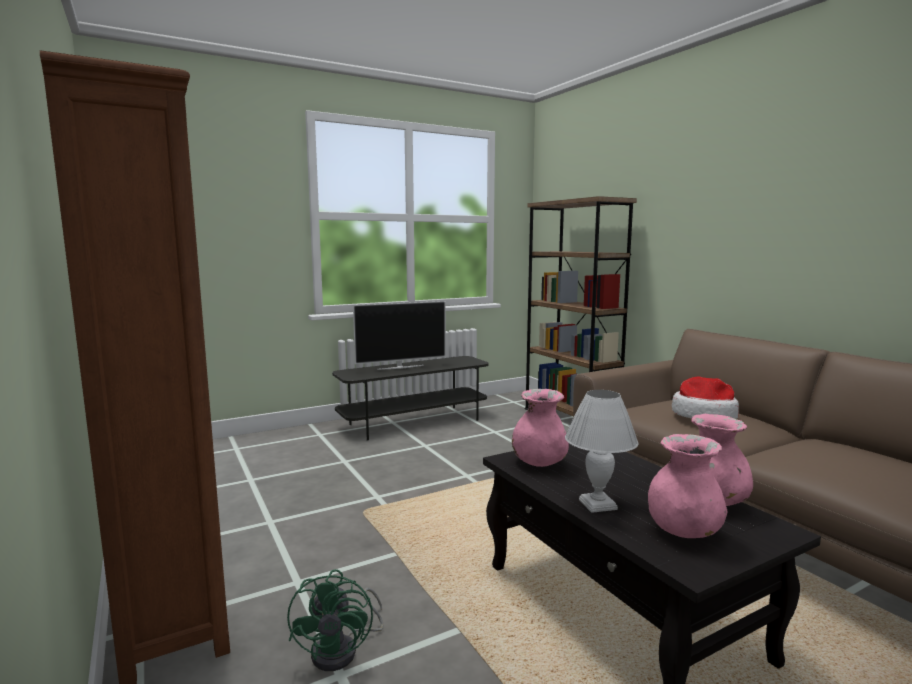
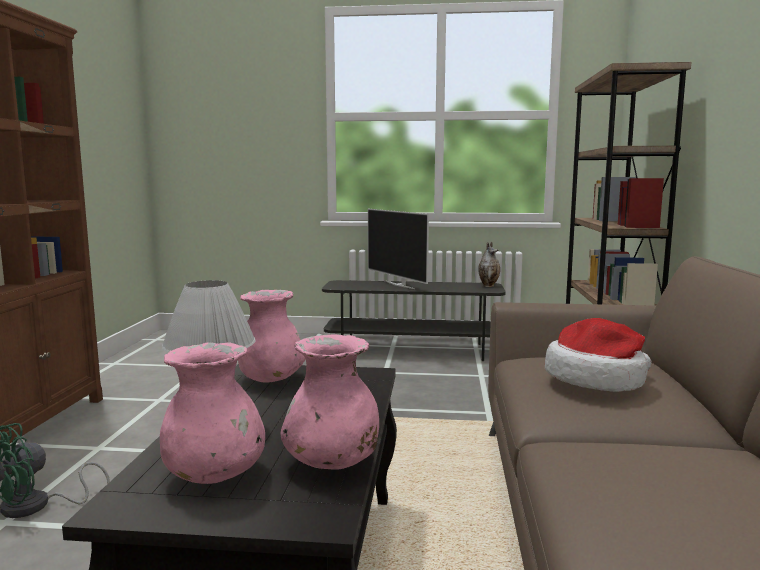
camera: 35 degrees right, 0 degrees up
television [353,301,446,370] -> television turned 45 degrees clockwise [368,209,429,289]
none -> vase [478,242,500,287]

